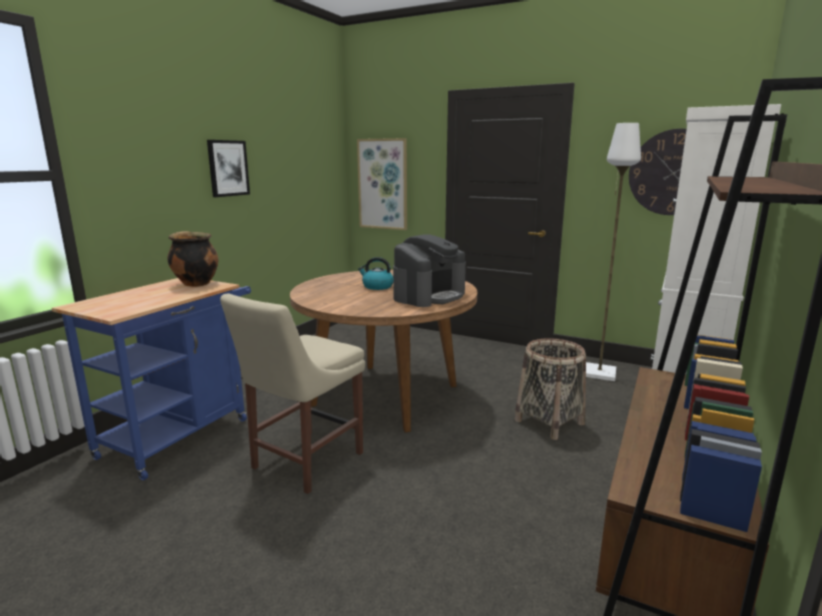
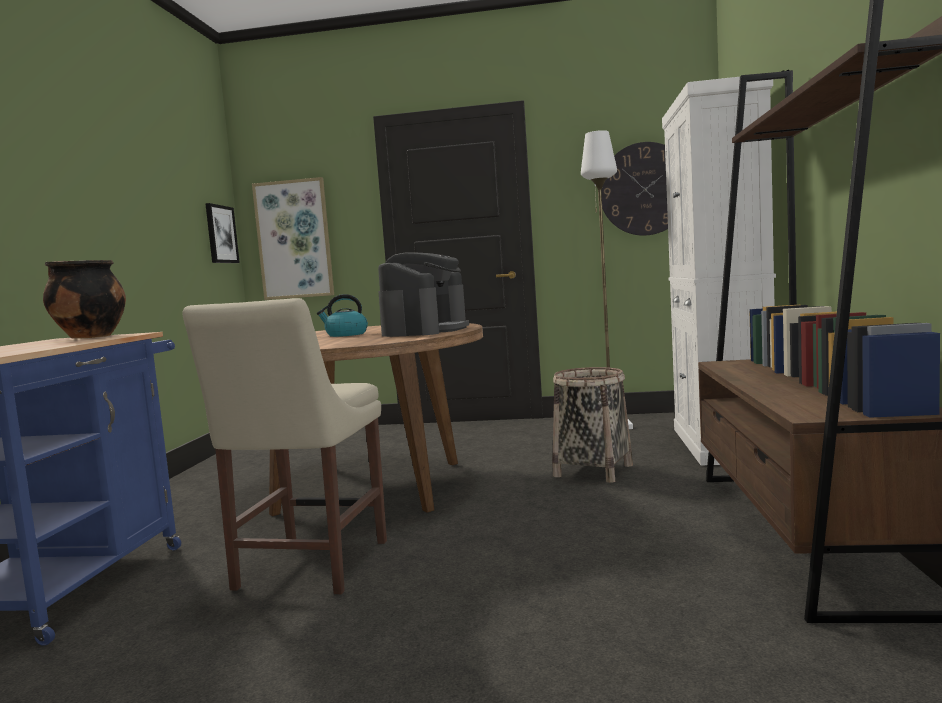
camera: 20 degrees left, 10 degrees down
picture [207,140,250,197] -> picture moved to [205,203,240,263]

